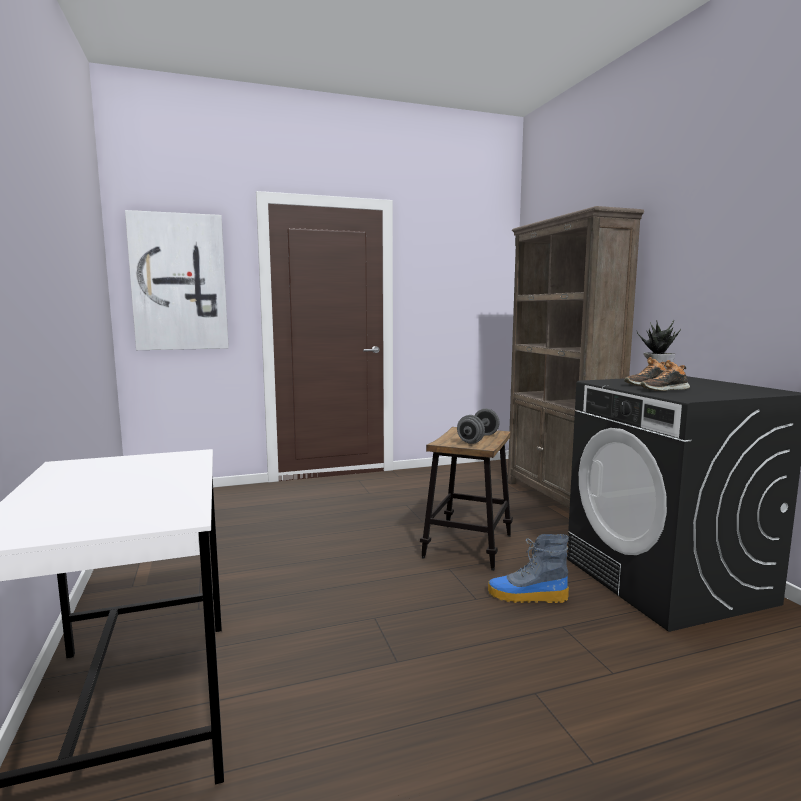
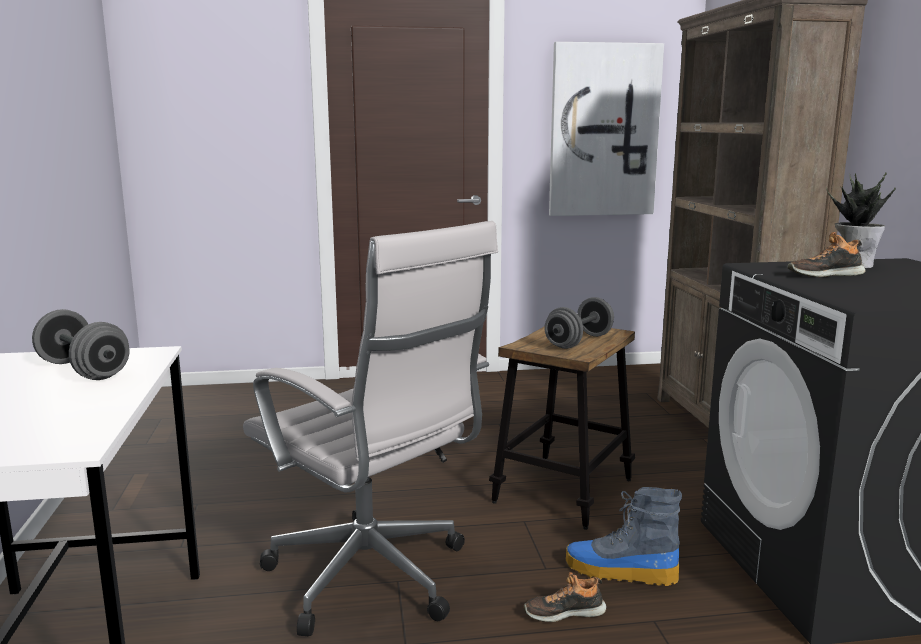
camera: 10 degrees right, 5 degrees up
picture [125,210,229,350] -> picture moved to [549,42,664,216]
shoe [640,360,690,391] -> shoe moved to [524,572,606,622]
none -> grey dumbbell [32,309,129,380]
none -> white office chair [243,221,498,636]

